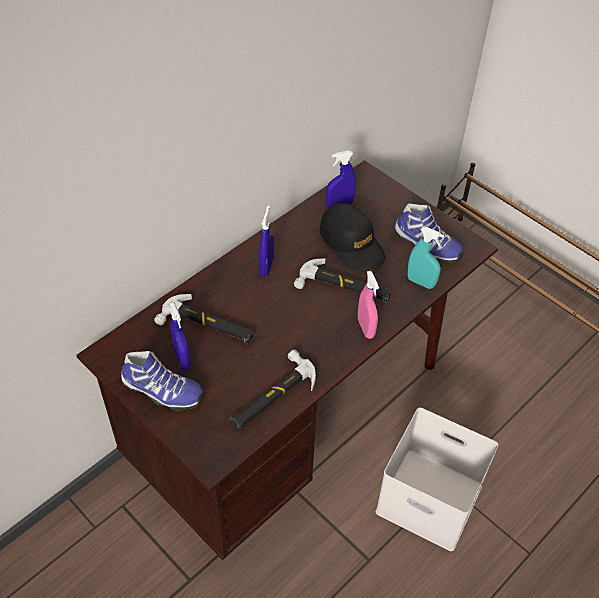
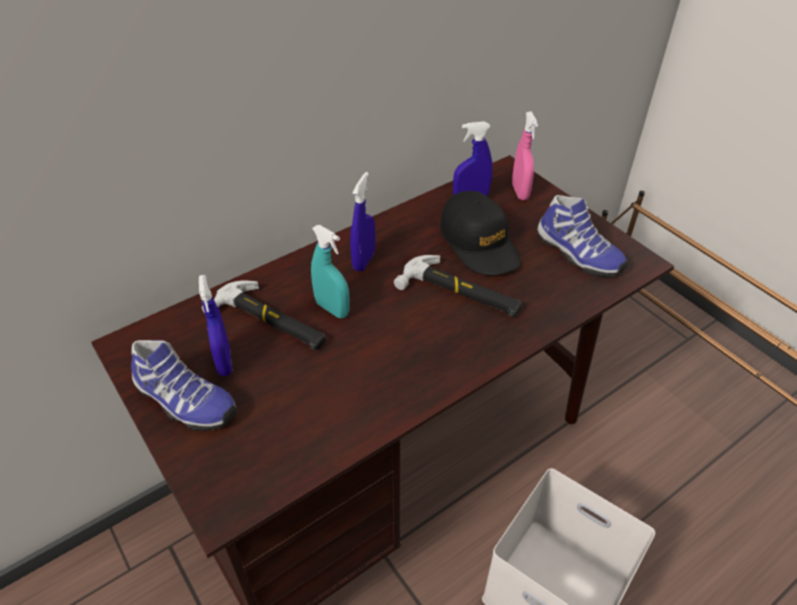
camera: 10 degrees right, 5 degrees down
hammer [230,350,316,429] -> none
pink spray bottle [358,271,379,339] -> pink spray bottle moved to [512,111,538,200]
turquoise spray bottle [407,227,444,289] -> turquoise spray bottle moved to [311,225,349,318]

